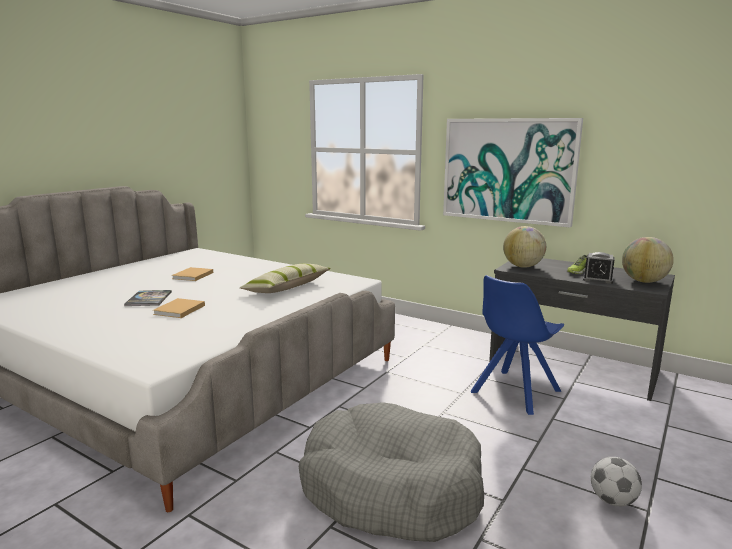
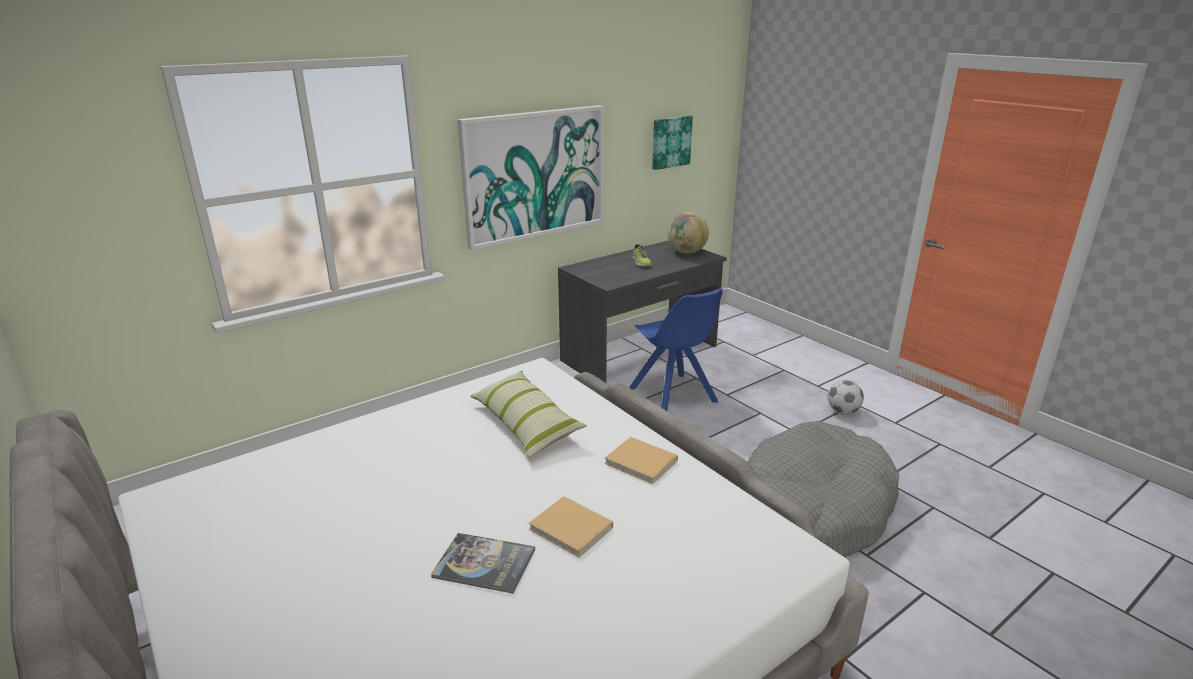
camera: 70 degrees left, 10 degrees up
beige book [172,267,213,281] -> beige book moved to [604,437,678,484]
globe [503,226,546,268] -> none
alarm clock [583,252,614,284] -> none
none -> picture [652,116,693,170]

